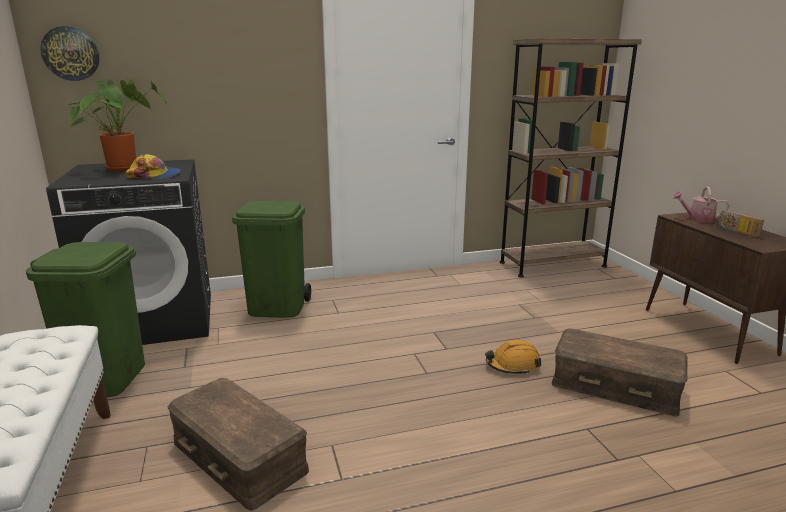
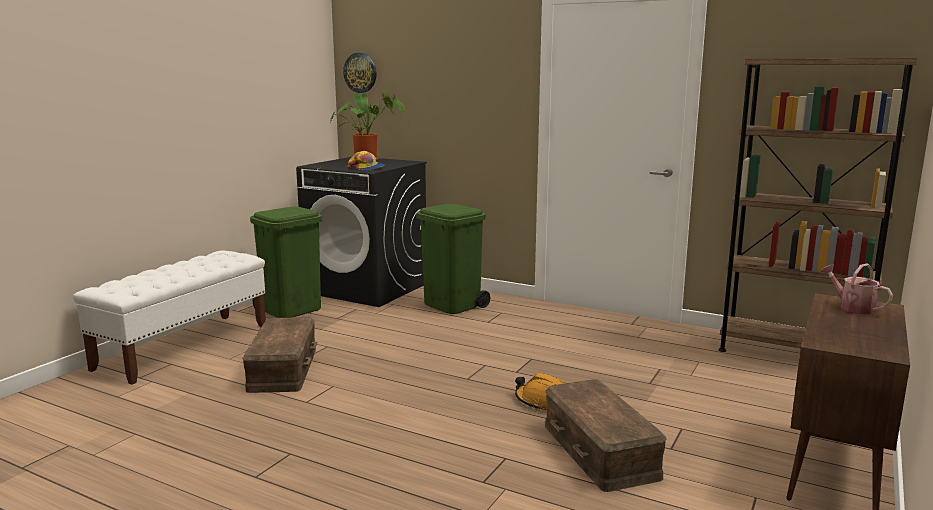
camera: 45 degrees right, 5 degrees down
radio [716,210,764,237] -> none

